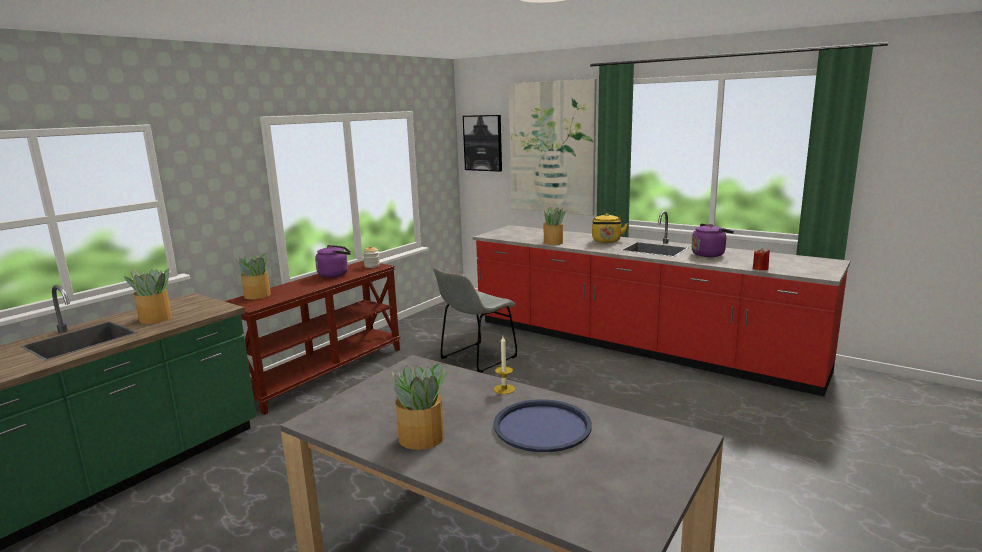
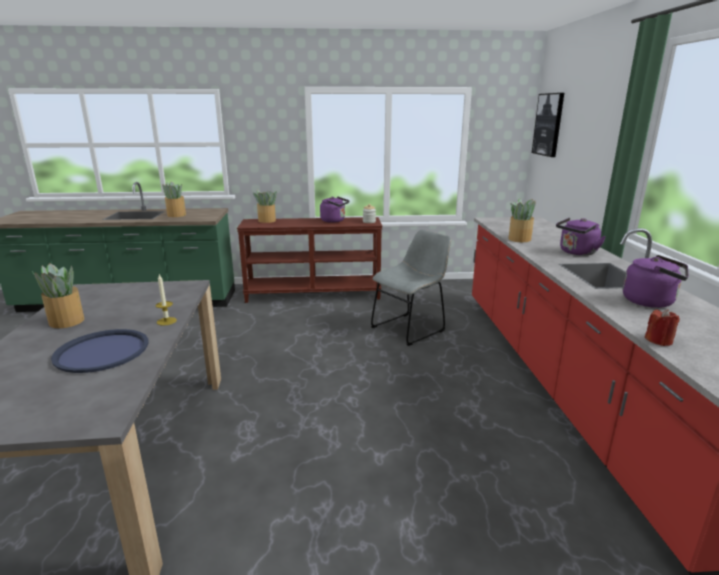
camera: 50 degrees right, 5 degrees up
grey chair [433,268,518,373] -> grey chair turned 135 degrees clockwise [371,230,451,346]
picture [508,79,597,216] -> none
yellow kettle [592,213,628,243] -> purple kettle [556,218,606,256]

